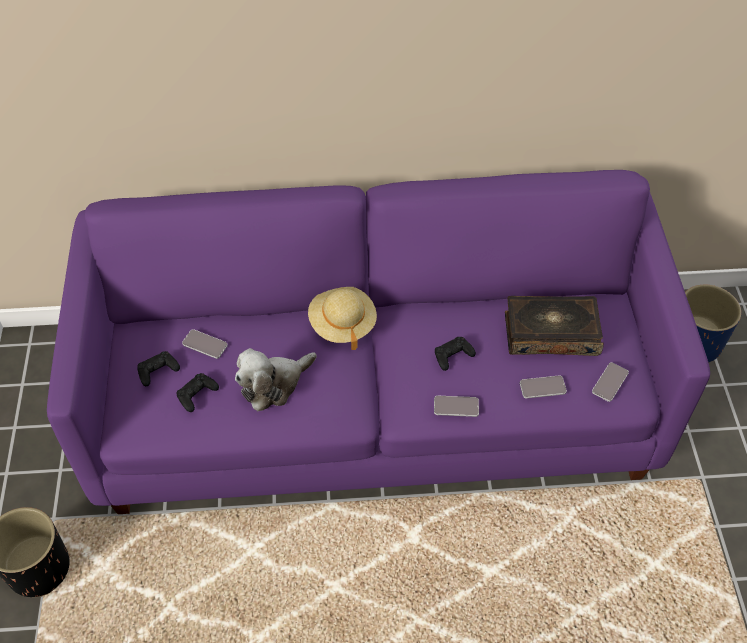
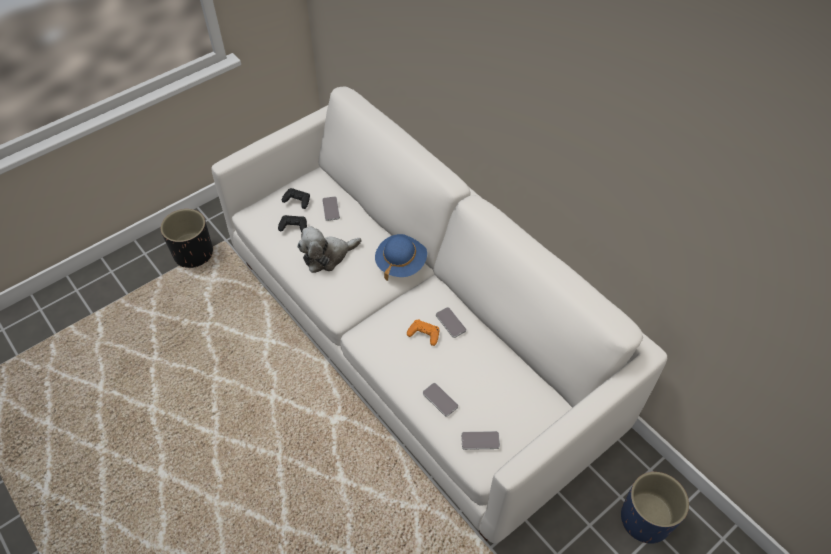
camera: 55 degrees right, 0 degrees up
purple sofa [47,170,710,514] -> white sofa [212,87,667,543]
plush toy [235,348,317,411] -> plush toy turned 45 degrees counterclockwise [297,226,361,273]
beige hat [308,287,377,350] -> blue hat [375,234,427,281]
phone [434,396,479,417] -> phone moved to [436,307,466,338]
black game controller [435,337,476,371] -> orange game controller [407,320,439,346]
book [505,296,604,356] -> none

